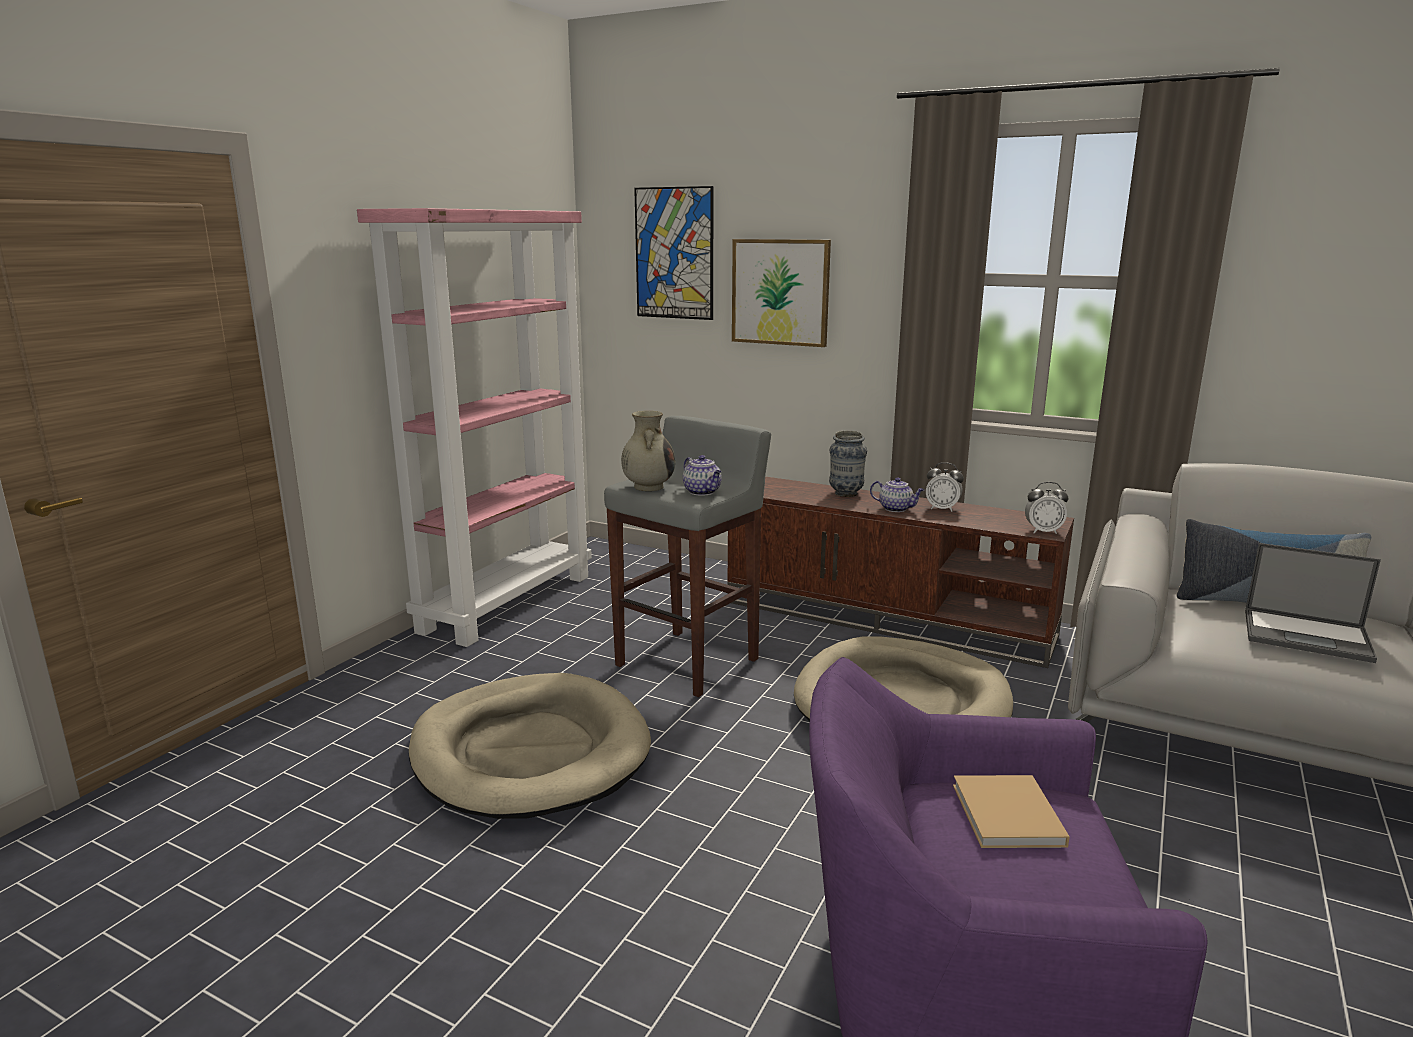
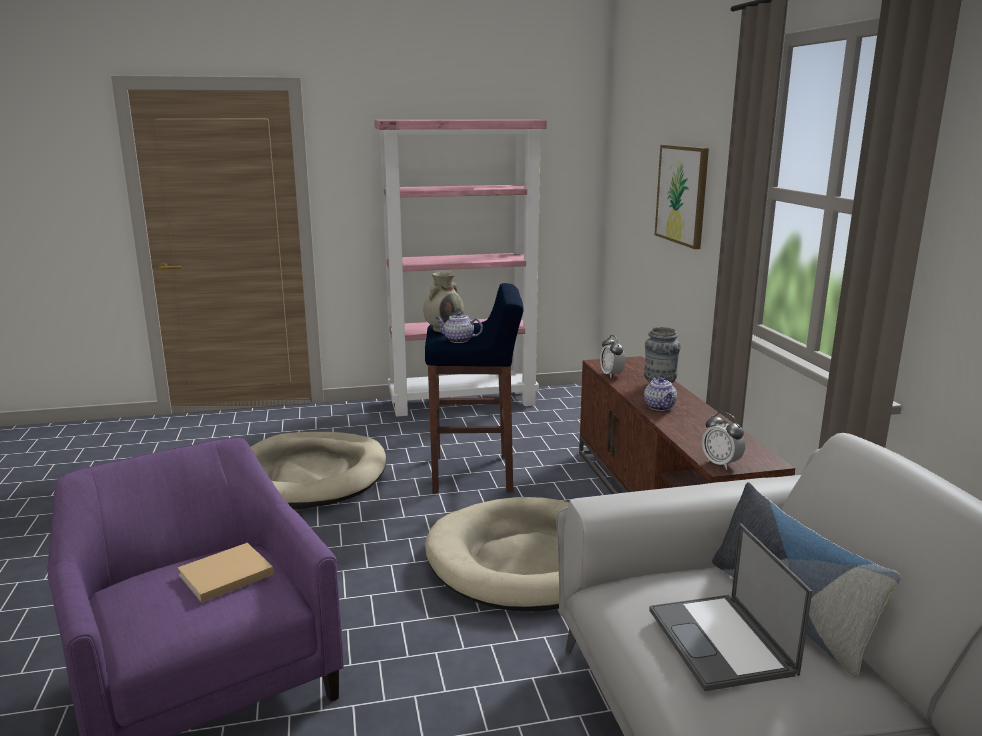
camera: 50 degrees right, 0 degrees up
grey stool [604,416,771,697] -> blue stool [425,283,524,493]
picture [634,186,713,320] -> none
teapot [683,455,722,496] -> teapot turned 90 degrees clockwise [436,312,483,343]
alarm clock [926,462,964,512] -> alarm clock moved to [600,335,625,378]

